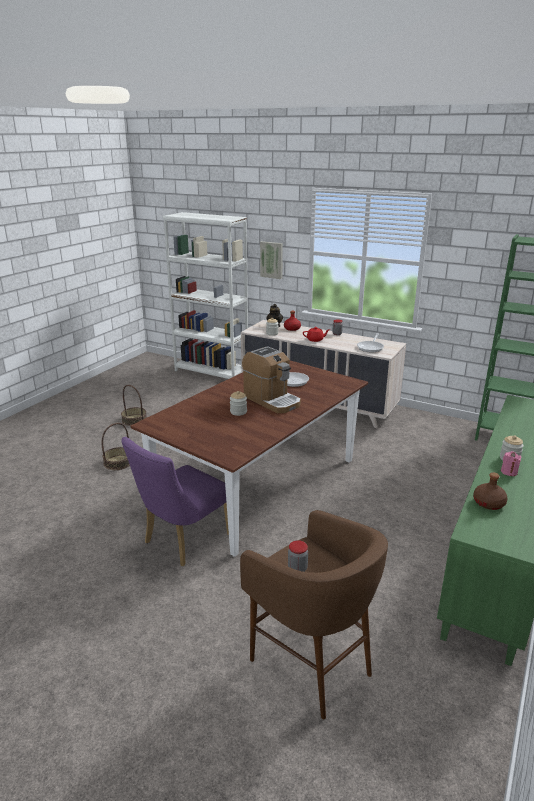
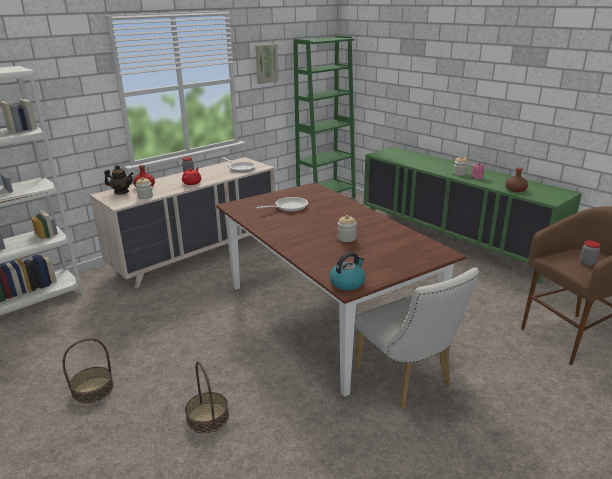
camera: 70 degrees left, 0 degrees up
purple chair [121,437,229,566] -> white chair [355,267,480,408]
coffee machine [242,346,301,413] -> none
picture [260,241,283,279] -> picture moved to [255,44,279,84]
none -> kettle [329,252,365,290]

